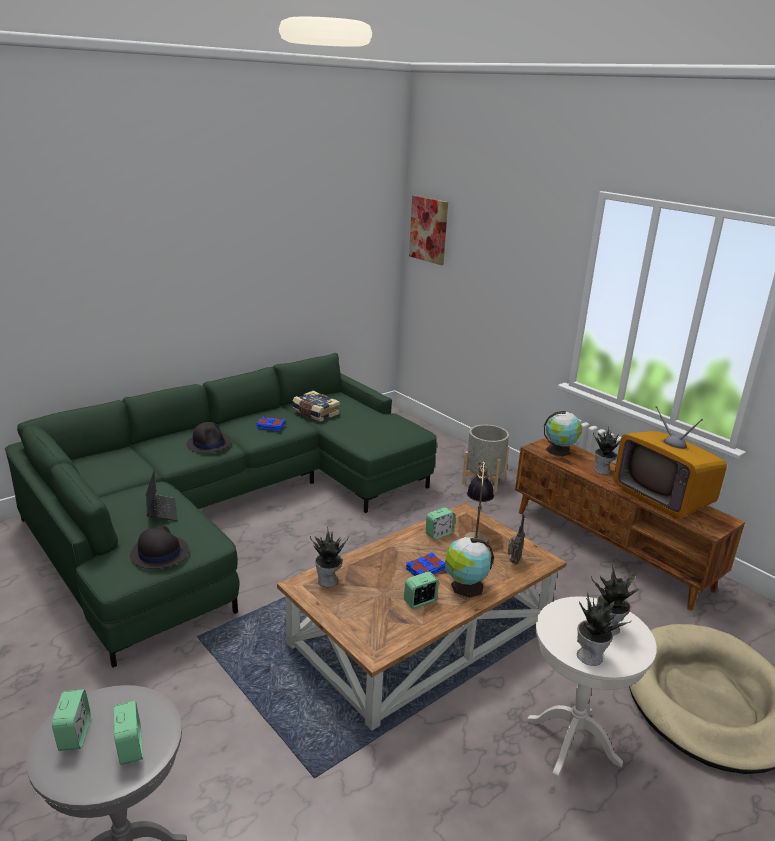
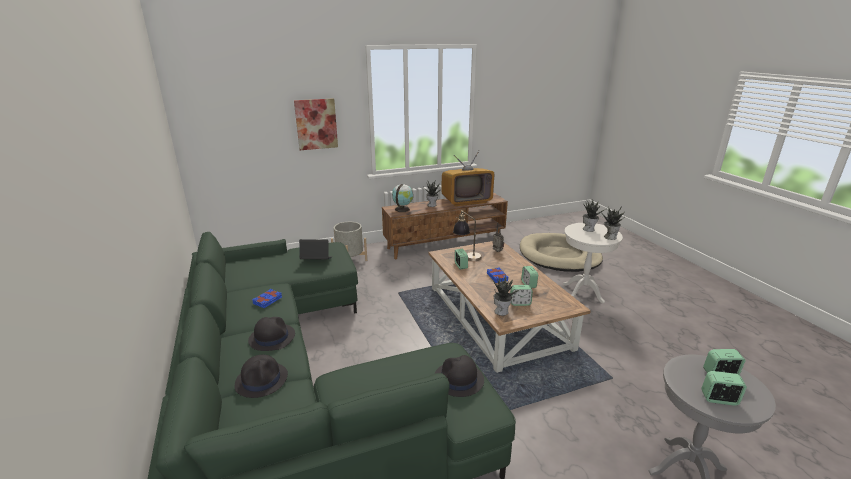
camera: 70 degrees left, 0 degrees up
laptop [146,469,178,521] -> laptop moved to [299,239,332,259]
book [293,391,340,422] -> none
picture [409,195,448,265] -> picture moved to [294,98,338,150]
globe [445,537,494,598] -> none
none -> black hat [235,355,288,398]
none -> alarm clock [510,285,533,306]

